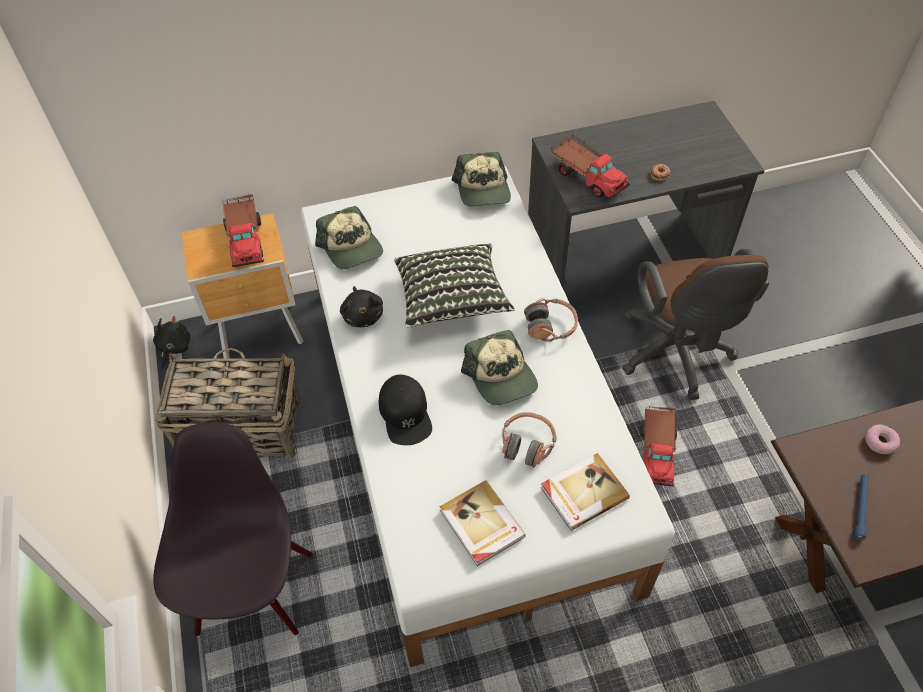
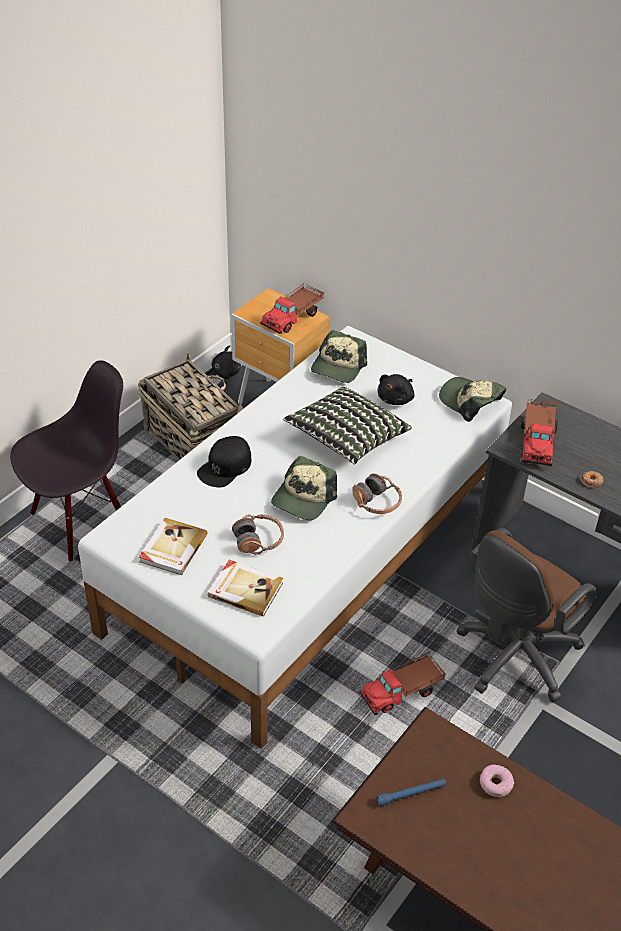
camera: 50 degrees right, 10 degrees down
black plush toy [340,286,383,327] -> black plush toy moved to [377,374,415,405]
cap [452,152,511,207] -> cap turned 90 degrees clockwise [439,377,506,422]

